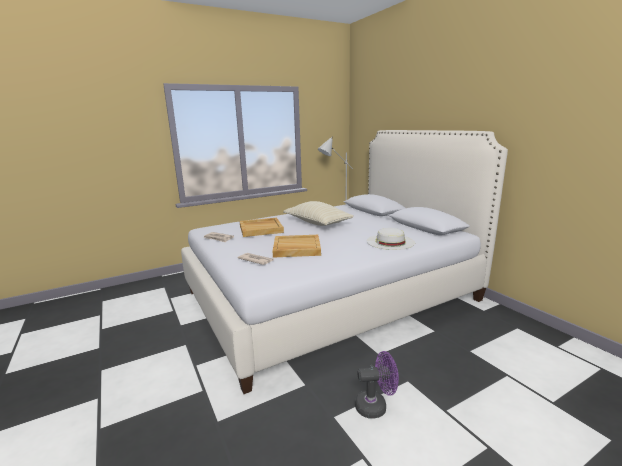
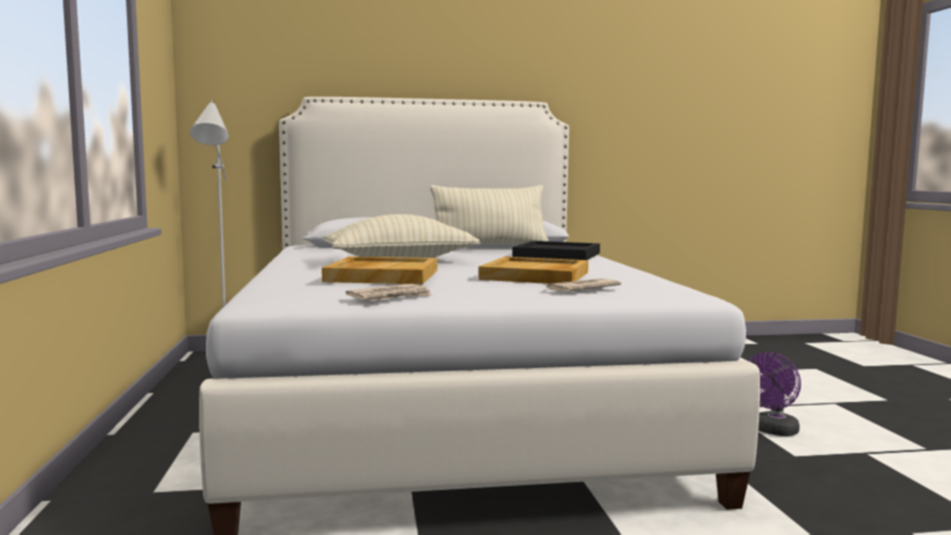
camera: 70 degrees left, 10 degrees down
purple fan [355,351,399,418] -> purple fan turned 150 degrees counterclockwise [748,352,801,436]
white hat [367,228,415,250] -> black tray [512,241,600,260]
none -> beige pillow [430,185,549,245]

